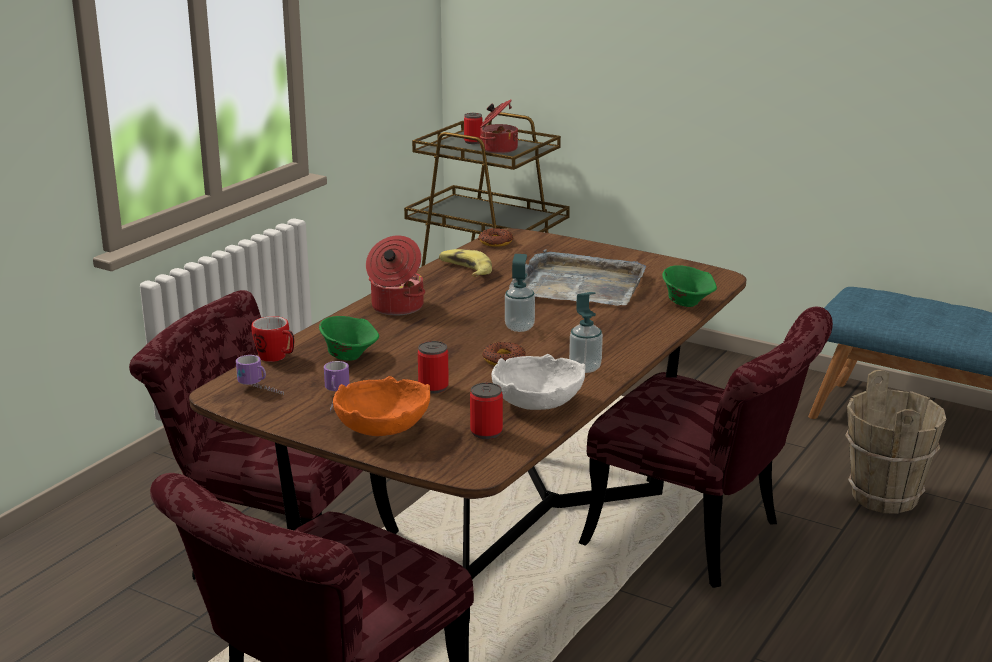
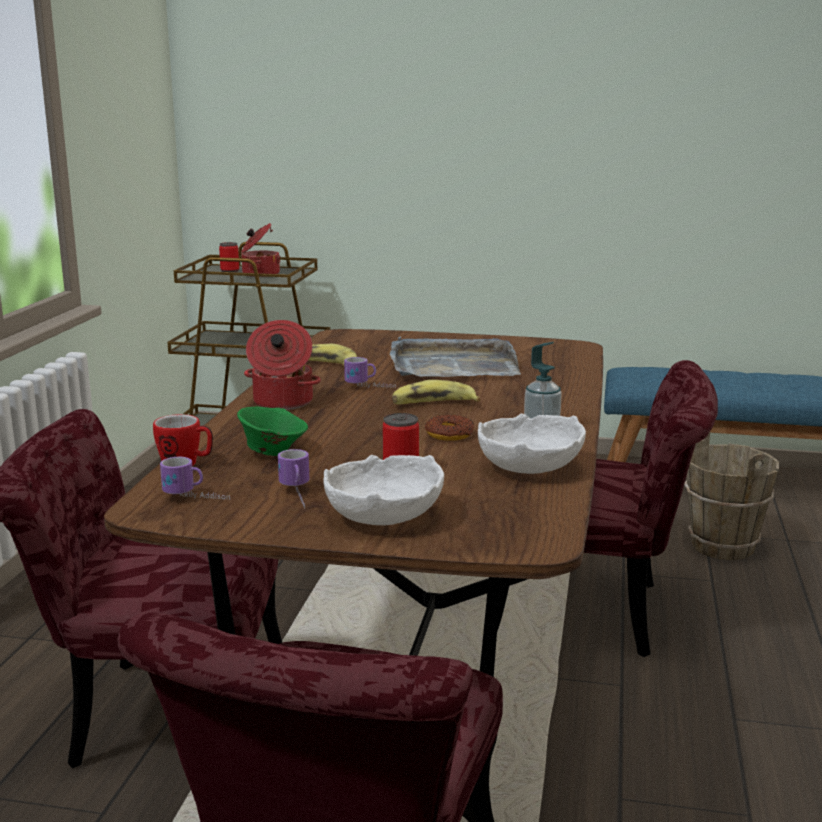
camera: 20 degrees left, 5 degrees down
orange bowl [333,376,430,436] -> white bowl [323,455,444,525]
can [470,383,503,439] -> none
donut [478,228,513,247] -> none
soap dispenser [505,254,535,332] -> banana [392,380,481,404]
green bowl [662,265,717,307] -> none
none -> mug [344,357,396,388]

